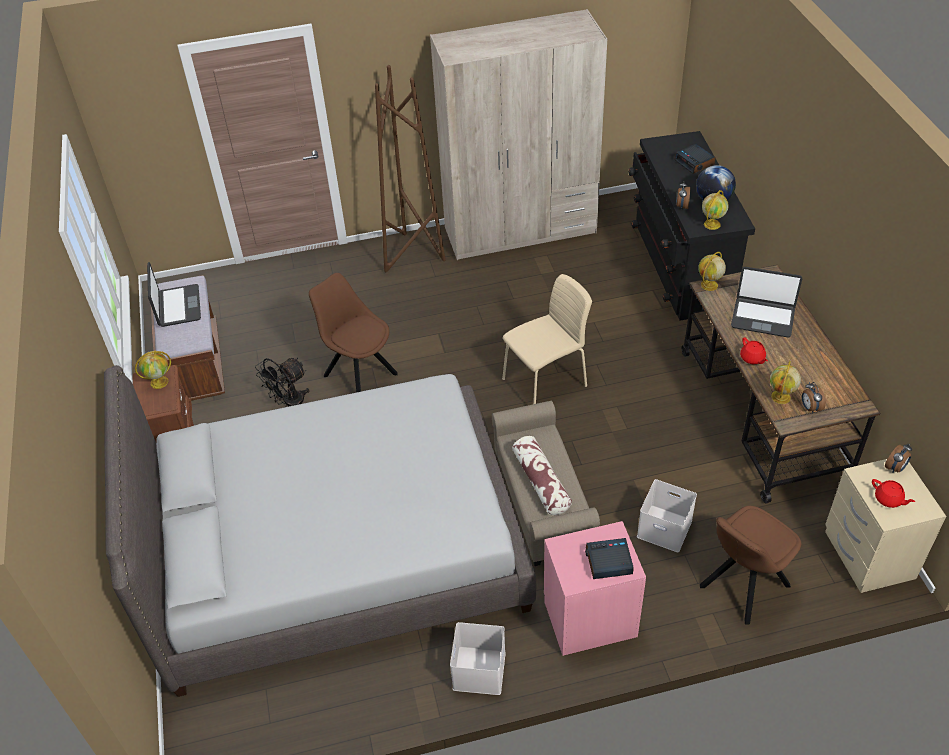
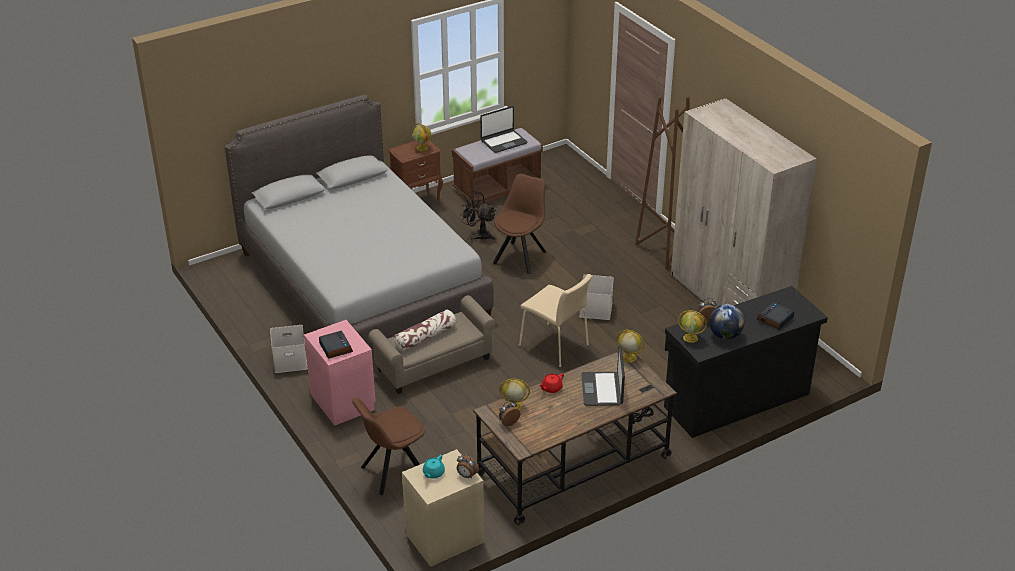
camera: 70 degrees right, 10 degrees down
white storage box [637,479,697,552] -> white storage box moved to [579,274,614,320]
brown chair [700,506,801,624] -> brown chair turned 60 degrees counterclockwise [352,398,425,495]
red teapot [872,479,915,508] -> turquoise teapot [423,455,445,479]

